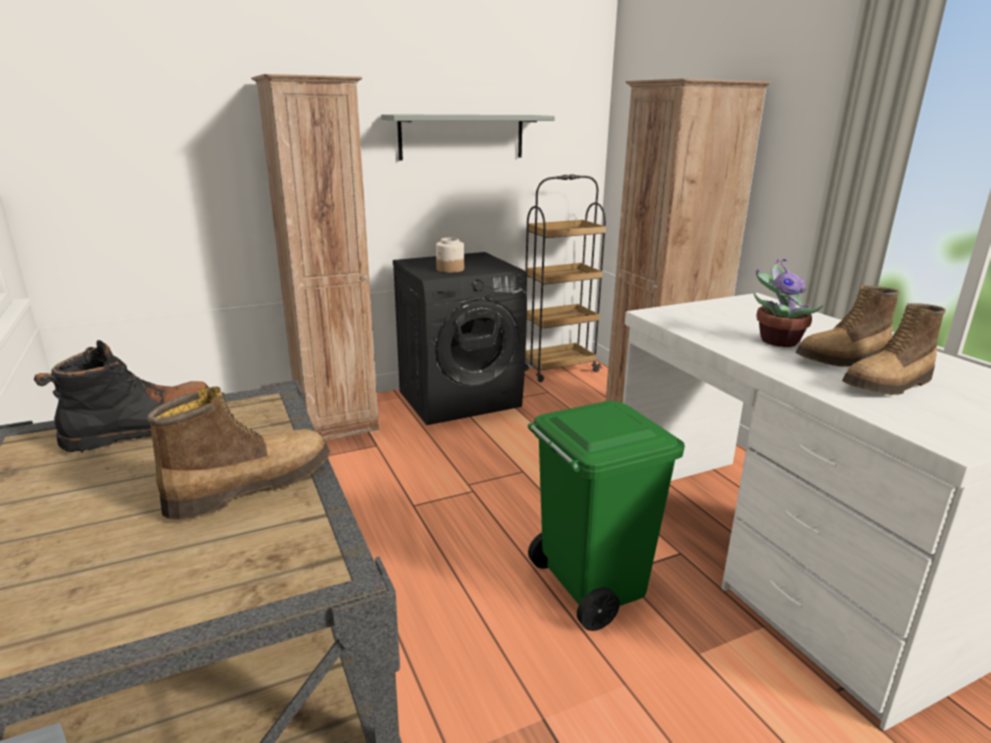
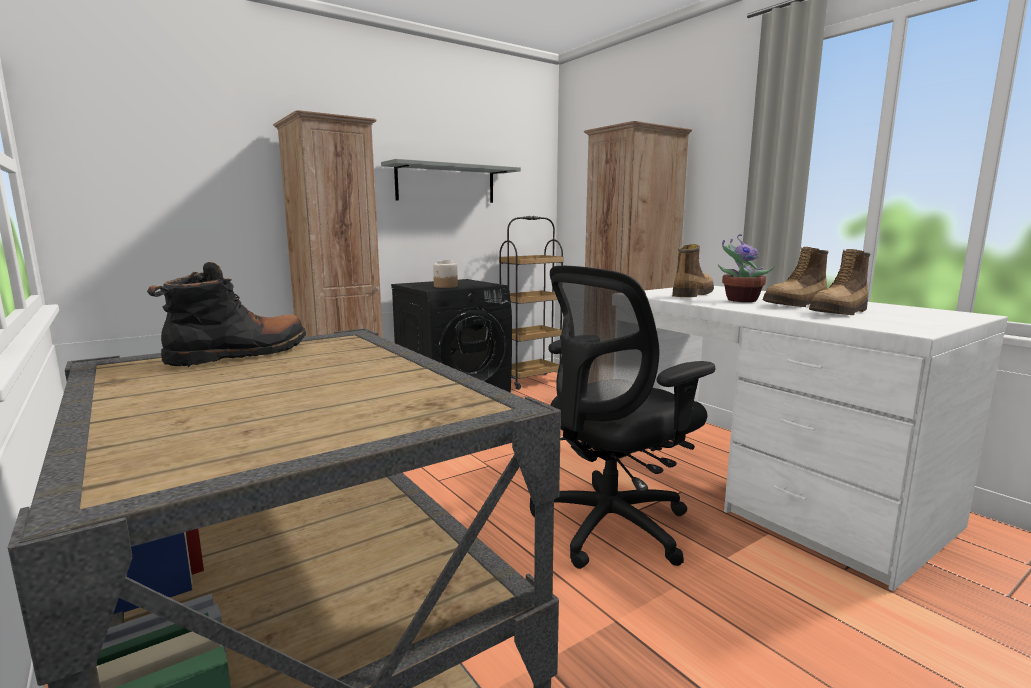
camera: 10 degrees left, 10 degrees down
boot [147,387,330,520] -> boot moved to [672,244,714,297]
green trash can [528,401,685,631] -> black office chair [530,266,715,569]

